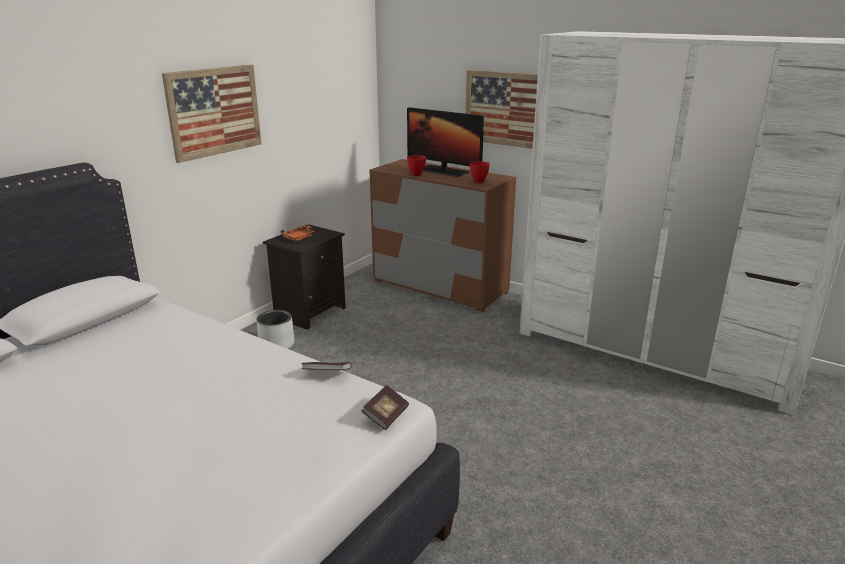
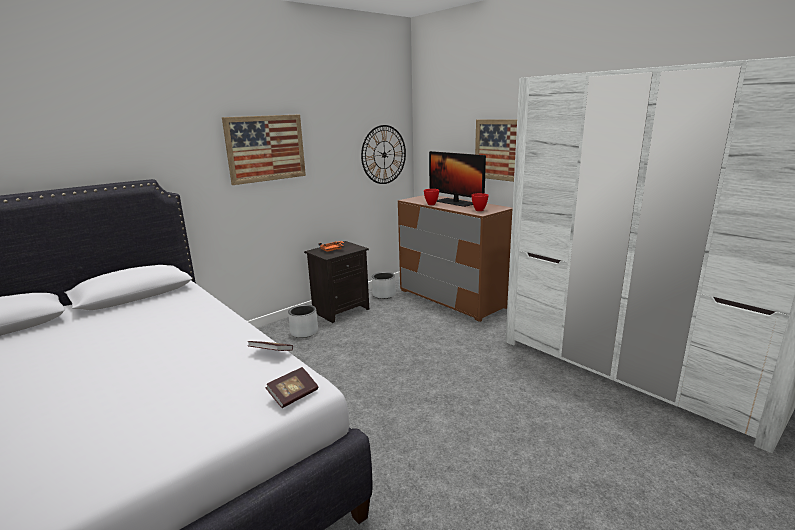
camera: 15 degrees right, 5 degrees down
none -> wall clock [361,125,406,184]
none -> grey planter [372,272,396,299]

